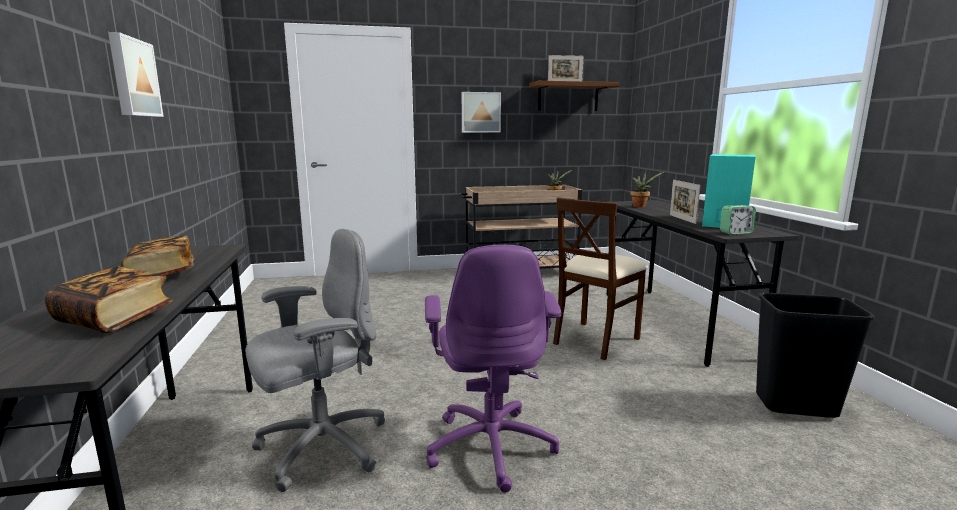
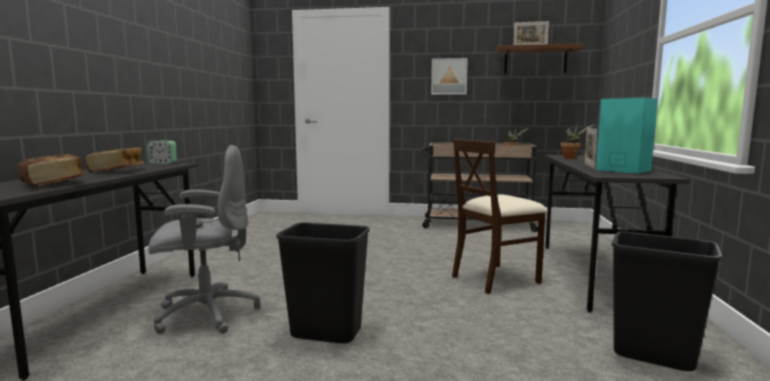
camera: 20 degrees right, 5 degrees down
picture [108,32,164,117] -> none
purple office chair [425,245,562,493] -> black trash can [276,223,370,344]
alarm clock [720,205,756,235] -> alarm clock moved to [147,140,177,164]

